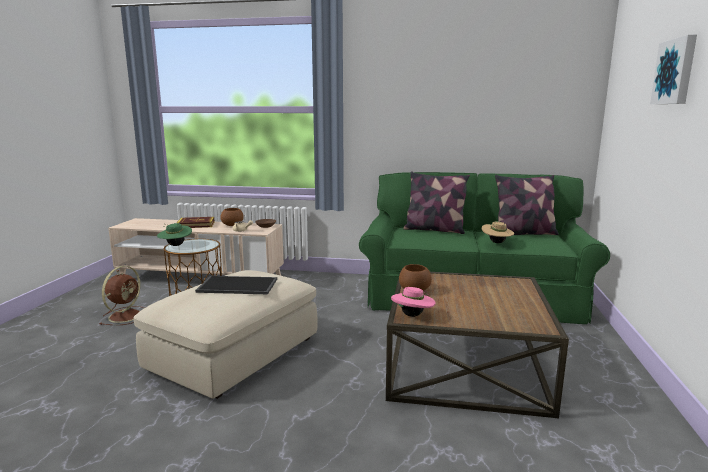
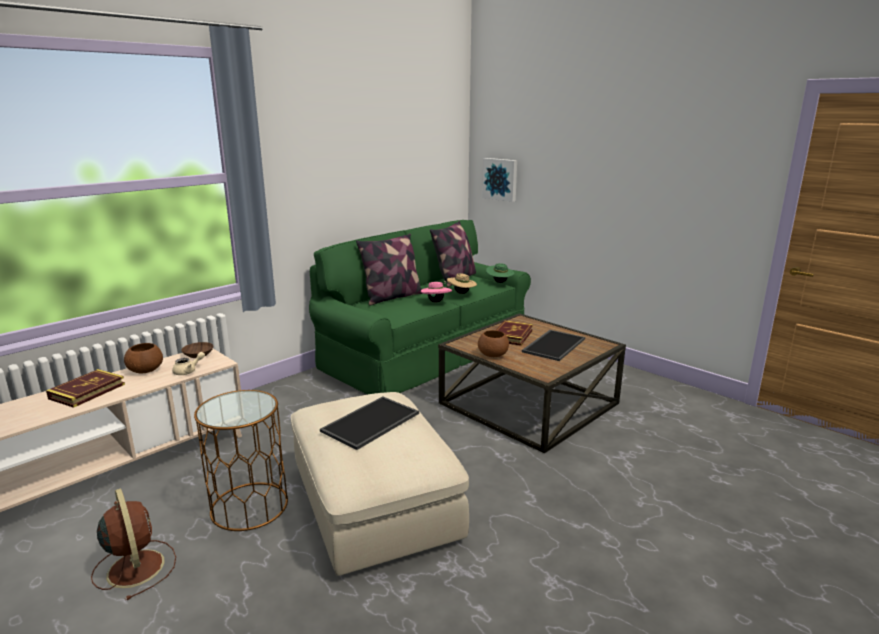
camera: 55 degrees left, 5 degrees up
green hat [157,223,192,246] -> green hat moved to [486,263,514,283]
pink hat [391,287,435,317] -> pink hat moved to [421,282,452,302]
picture [650,35,697,104] -> picture moved to [482,158,517,202]
none -> book [496,320,533,346]
none -> tray [522,330,585,361]

